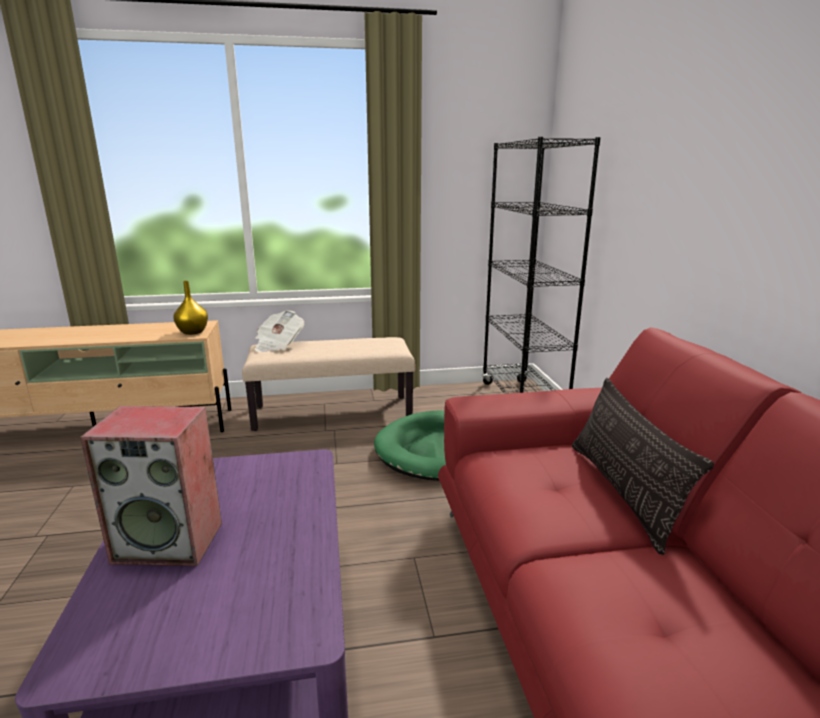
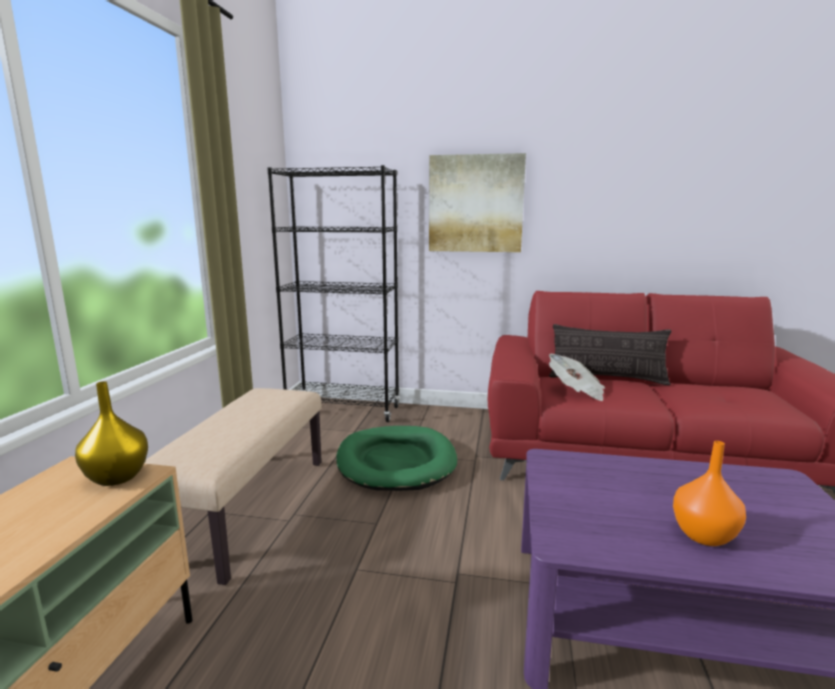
camera: 70 degrees left, 5 degrees down
speaker [80,406,222,566] -> orange vase [673,441,746,546]
newspaper [255,310,304,352] -> newspaper moved to [549,354,605,401]
none -> picture [429,153,526,252]

